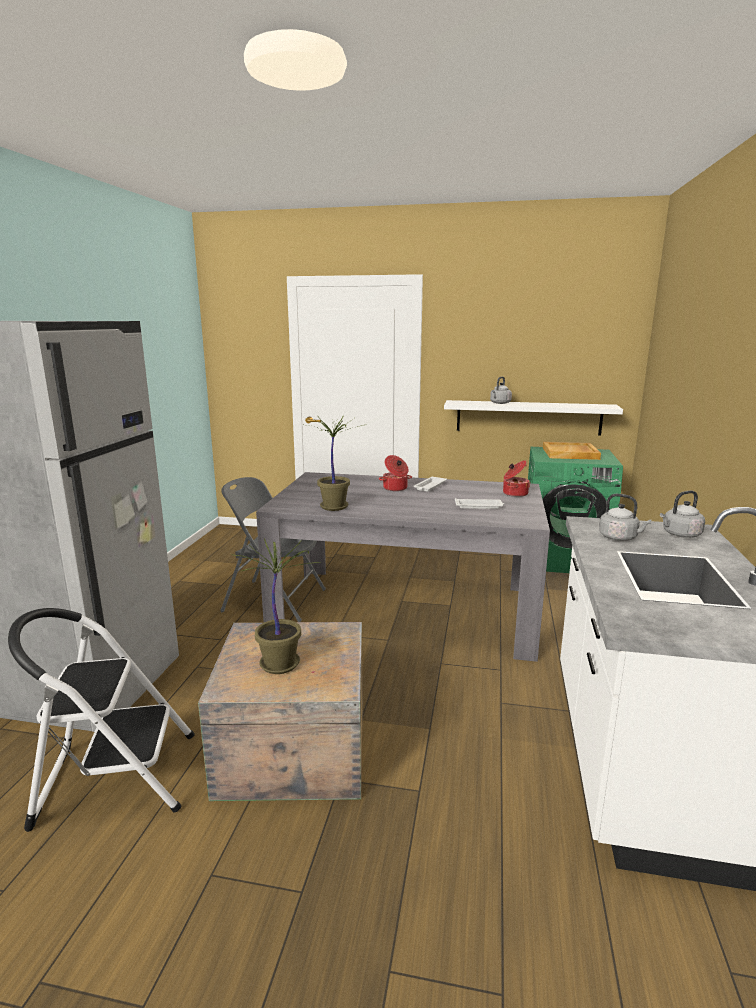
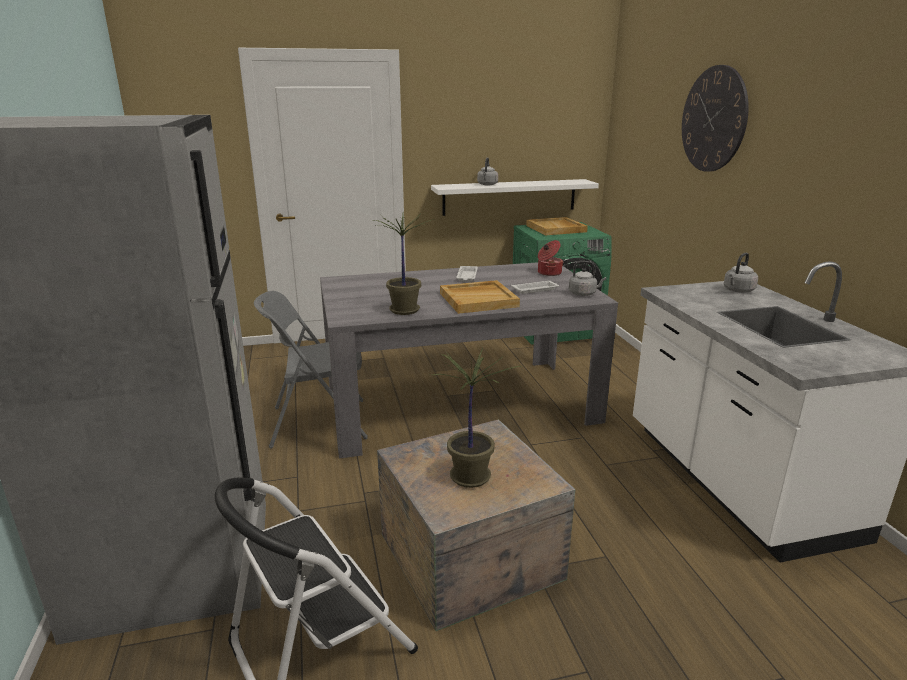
camera: 25 degrees left, 5 degrees up
cooking pot [379,455,412,491] -> none
grey kettle [599,494,652,541] -> grey kettle moved to [569,261,606,296]
none -> beige tray [440,280,520,314]
none -> wall clock [682,65,749,172]

